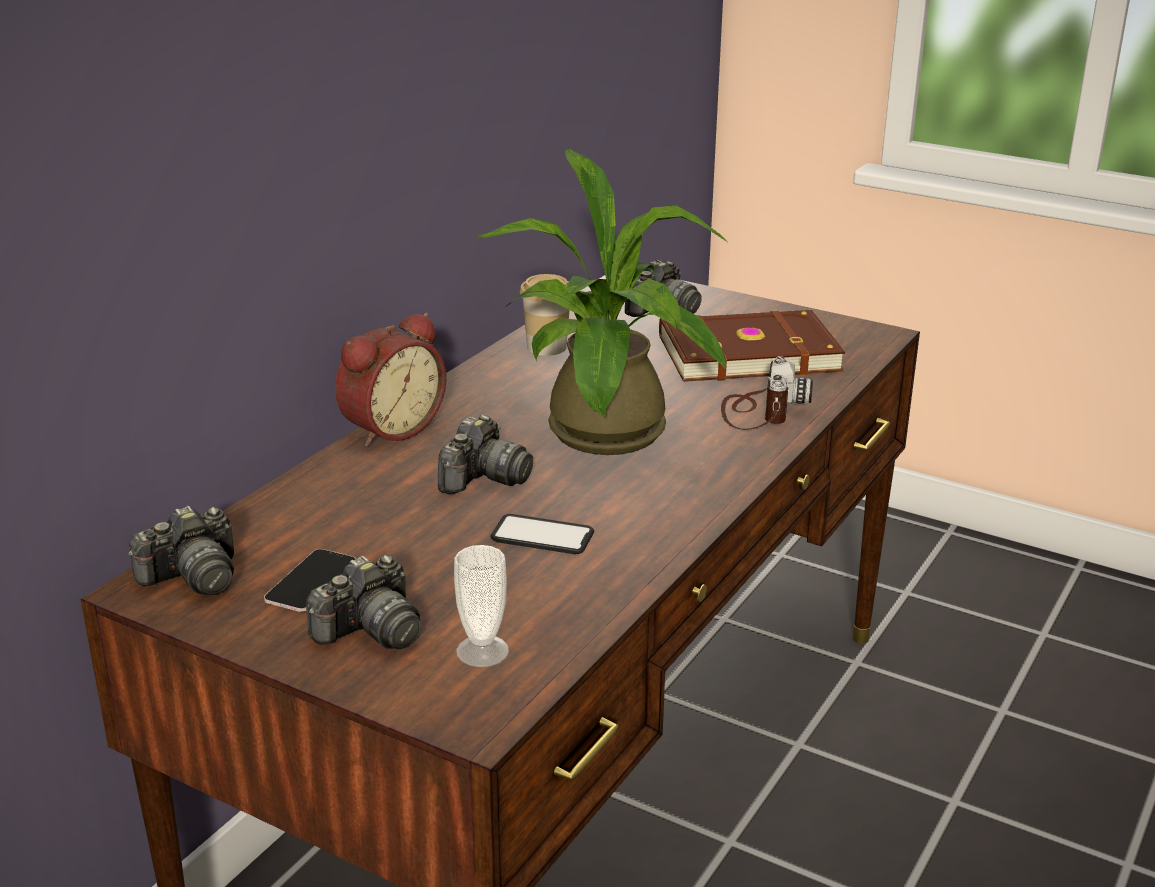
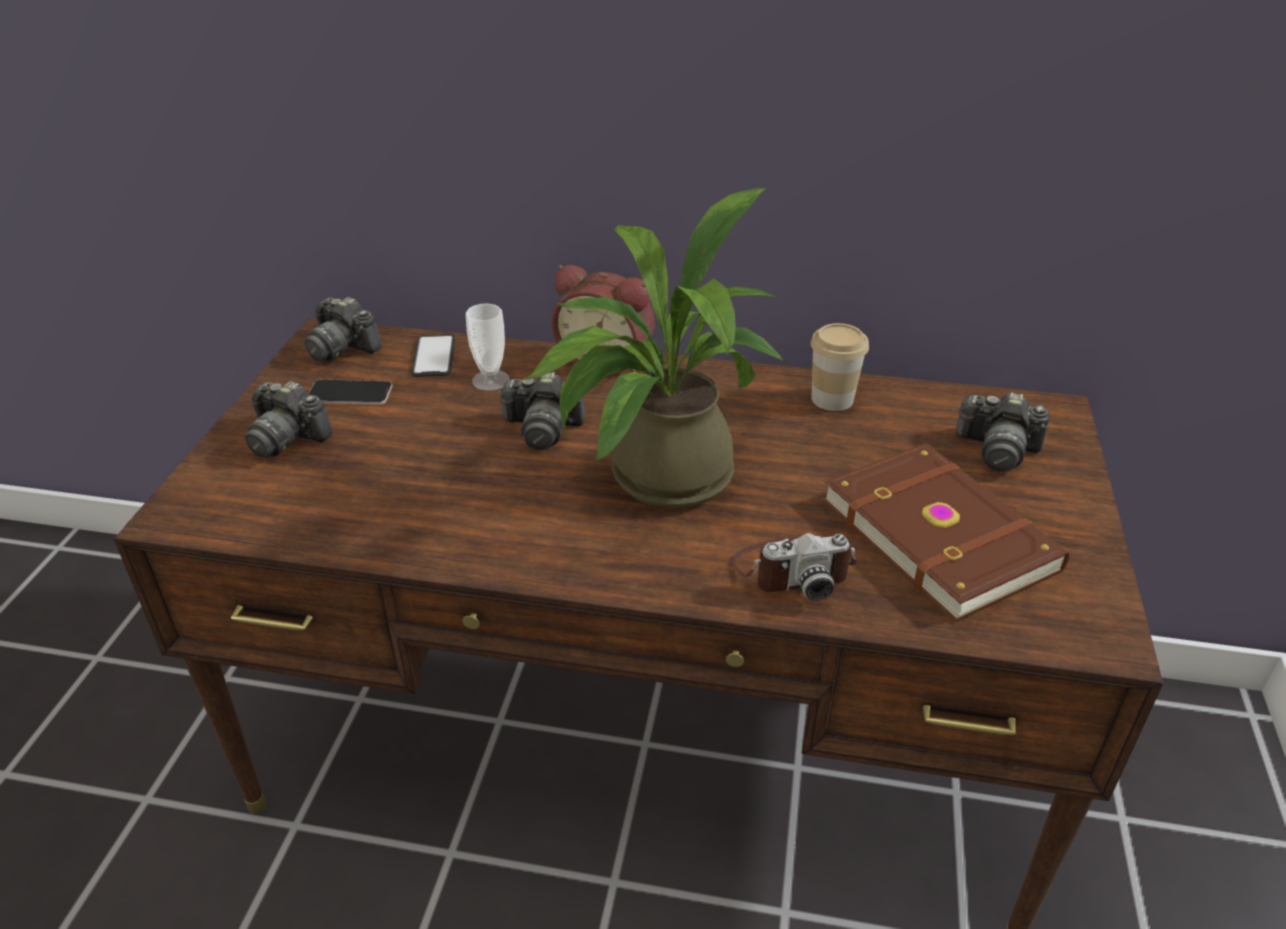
camera: 70 degrees right, 10 degrees up
cup [454,545,509,667] -> cup moved to [466,303,510,391]
phone [490,514,594,554] -> phone moved to [411,334,455,377]

